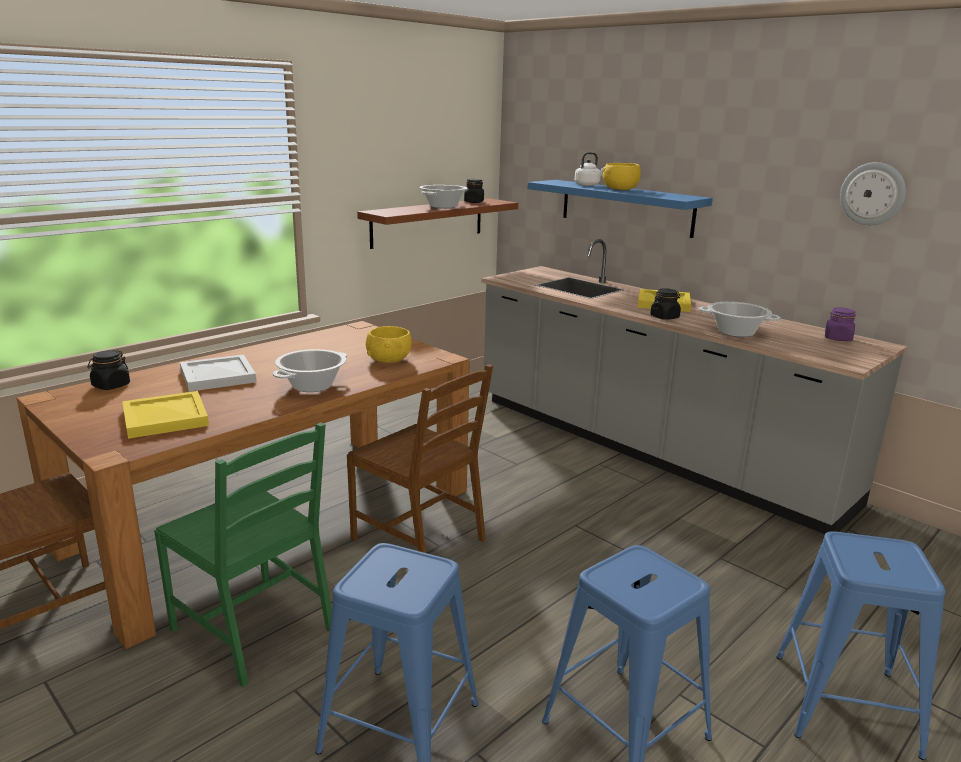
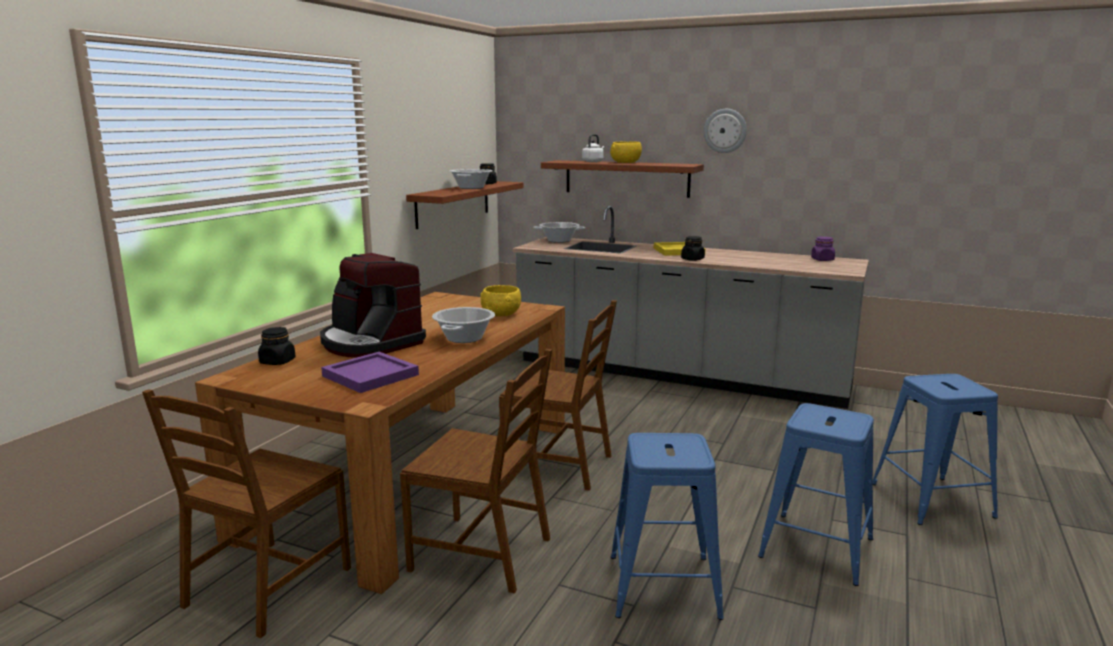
camera: 20 degrees left, 5 degrees down
yellow tray [122,391,209,439] -> purple tray [321,352,419,393]
green chair [154,422,332,687] -> brown chair [400,349,552,594]
white tray [180,354,256,392] -> coffee machine [320,253,426,358]
blue shelf [528,180,713,238] -> brown shelf [541,160,704,198]
cooking pot [698,302,781,337] -> cooking pot moved to [533,222,586,243]
wall clock [840,162,906,225] -> wall clock moved to [704,109,747,153]

